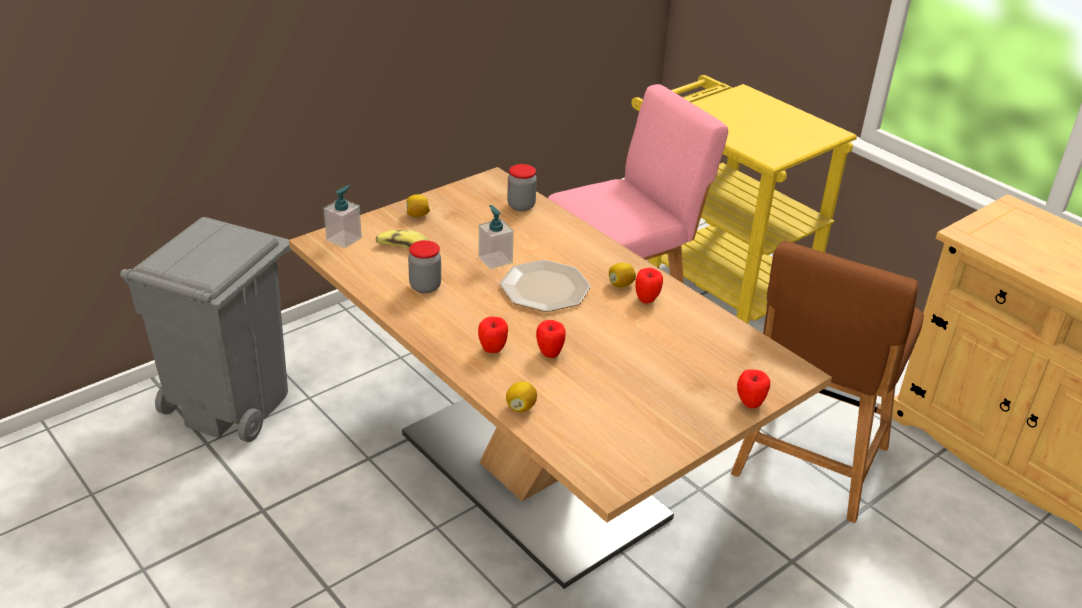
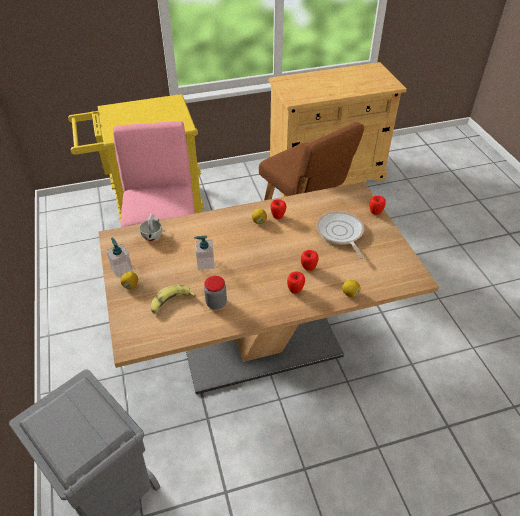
camera: 65 degrees left, 10 degrees up
soap dispenser [323,185,362,248] -> soap dispenser moved to [106,237,133,278]
plate [500,260,591,312] -> none
jar [507,164,537,211] -> white cup [139,214,162,241]
none -> frying pan [316,211,364,259]

